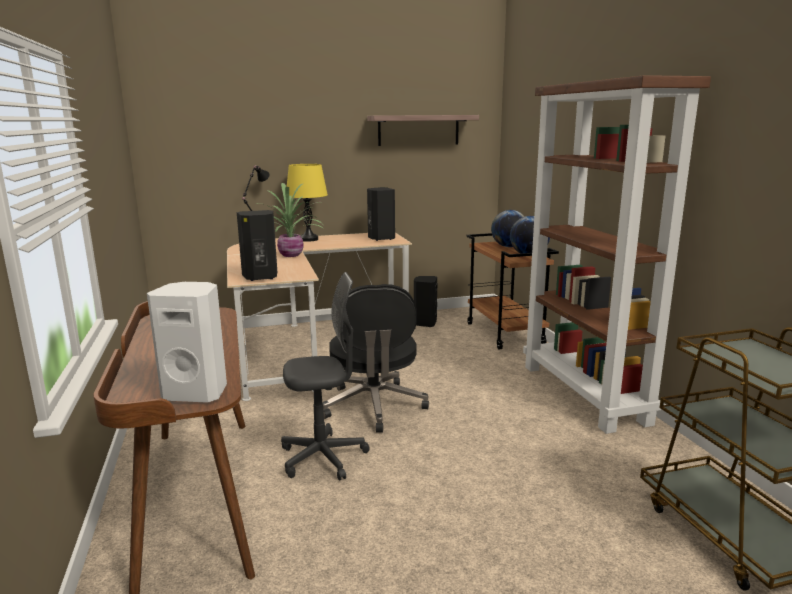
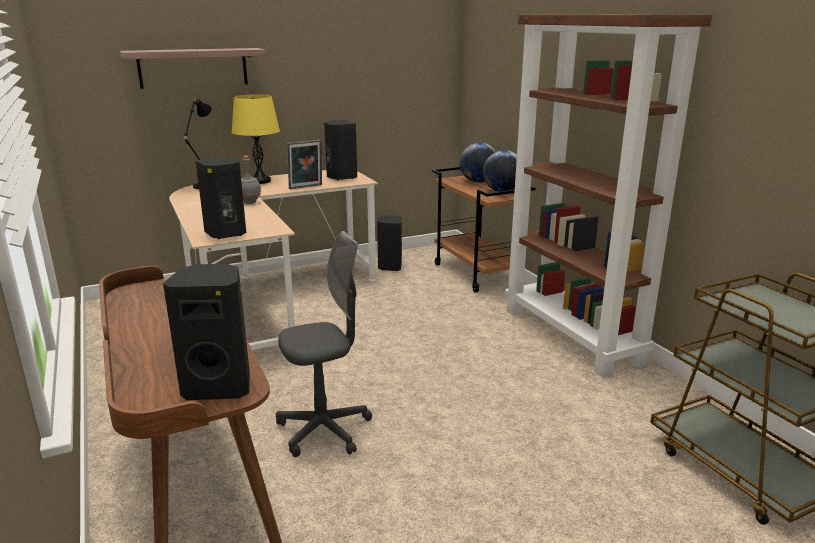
camera: 10 degrees left, 5 degrees up
white speaker [147,282,227,403] -> black speaker [163,264,250,400]
potted plant [257,183,324,257] -> grey bottle [241,156,261,204]
black office chair [322,284,429,432] -> none
shelf [367,115,479,146] -> shelf moved to [120,48,266,89]
none -> picture frame [287,140,322,189]

